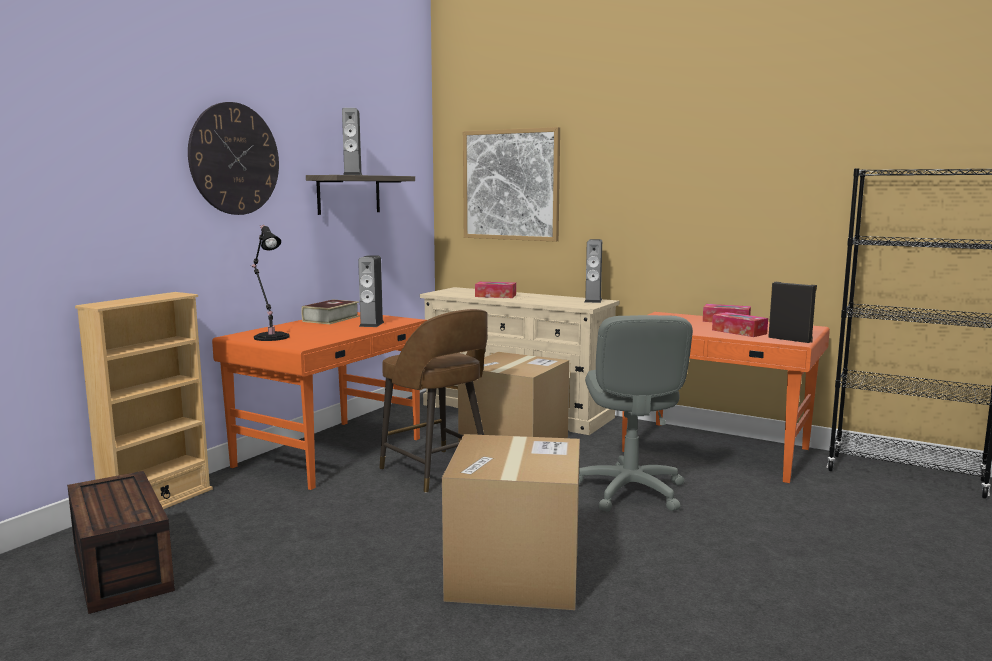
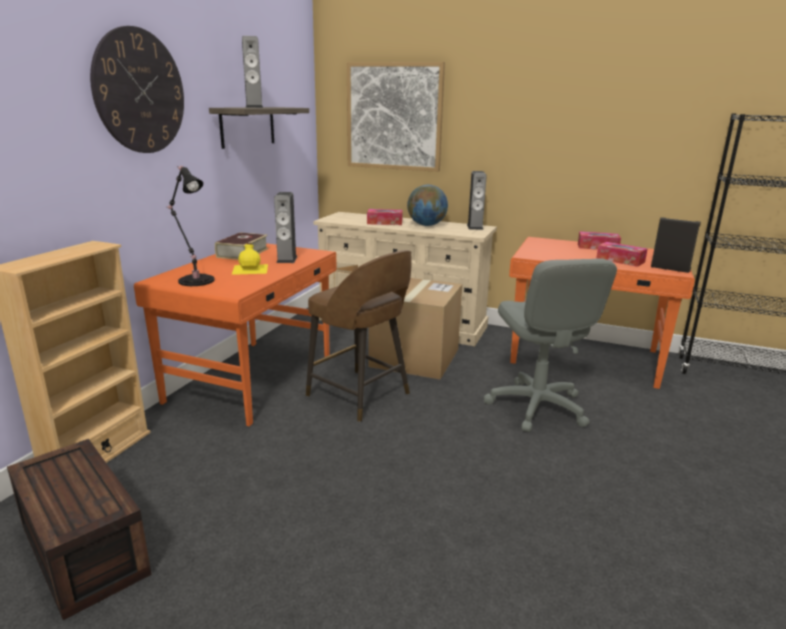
camera: 10 degrees left, 10 degrees up
cardboard box [442,434,580,610] -> none
none -> yellow bottle [232,243,268,275]
none -> globe [407,185,448,226]

